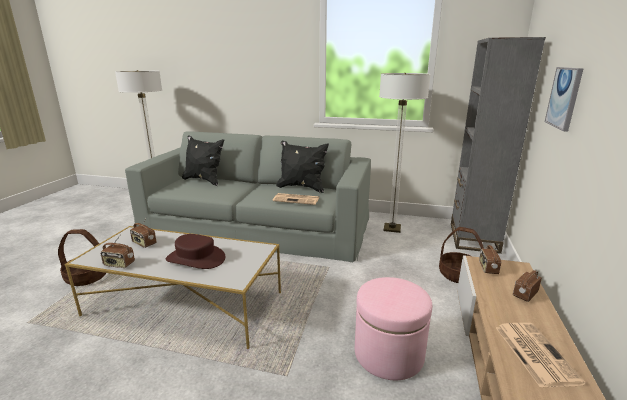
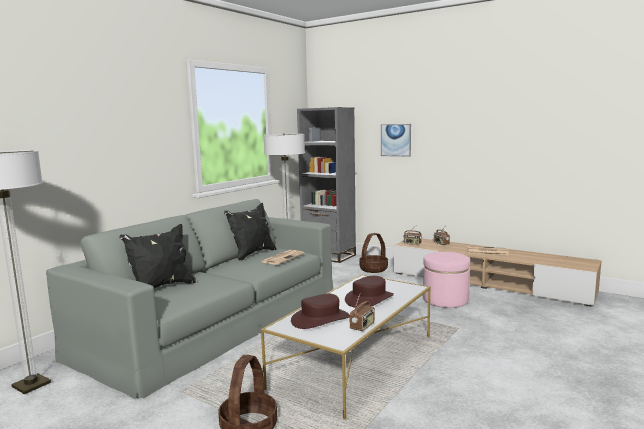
camera: 70 degrees left, 10 degrees down
radio [130,218,156,248] -> brown hat [291,294,350,329]

